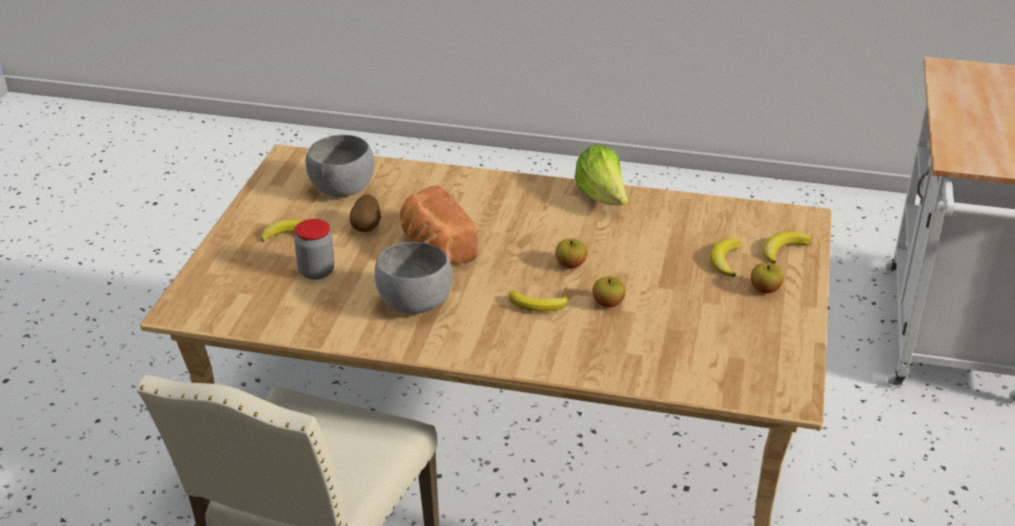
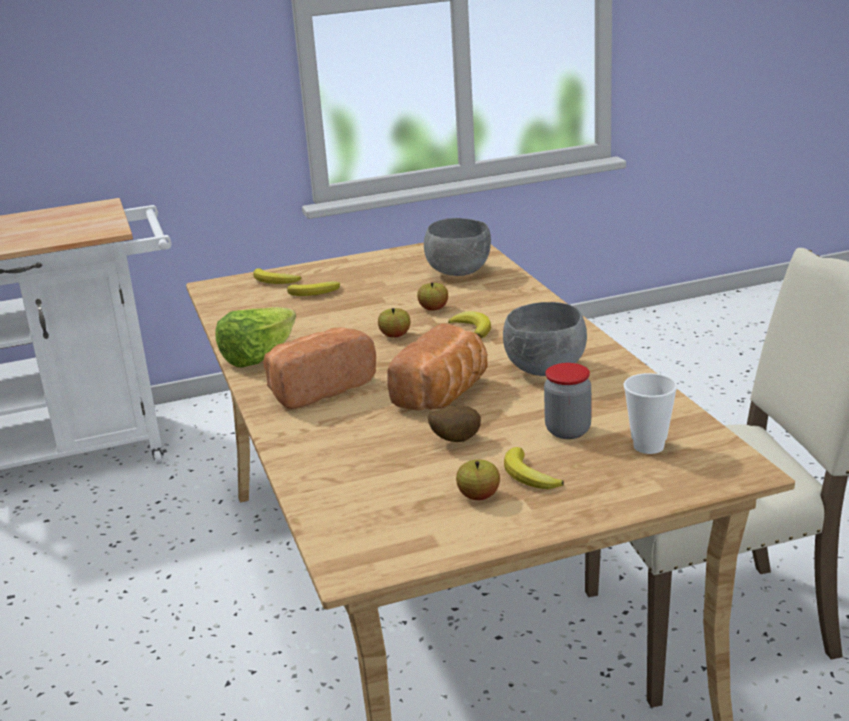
camera: 120 degrees left, 10 degrees down
grey bowl [306,135,375,197] -> grey bowl moved to [424,218,491,276]
apple [751,263,784,293] -> apple moved to [456,460,500,500]
none -> bread [263,327,376,409]
none -> cup [624,373,677,454]

